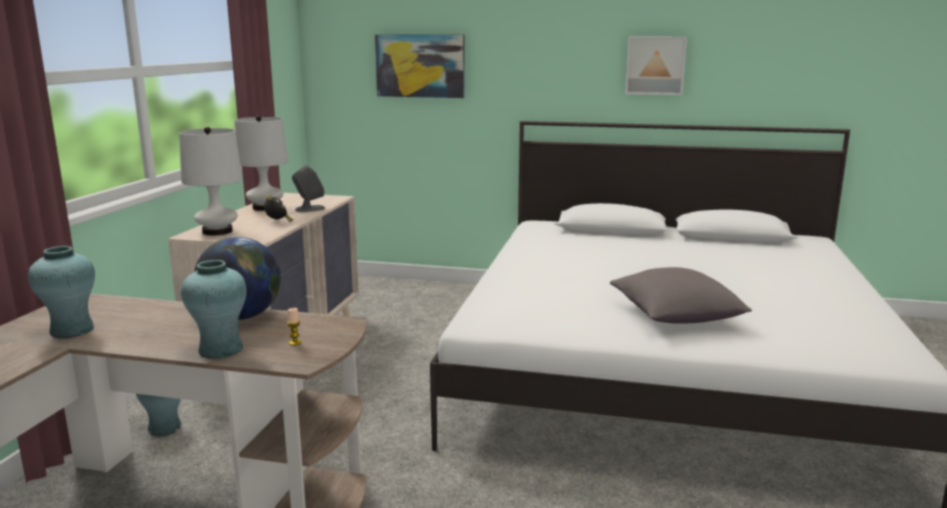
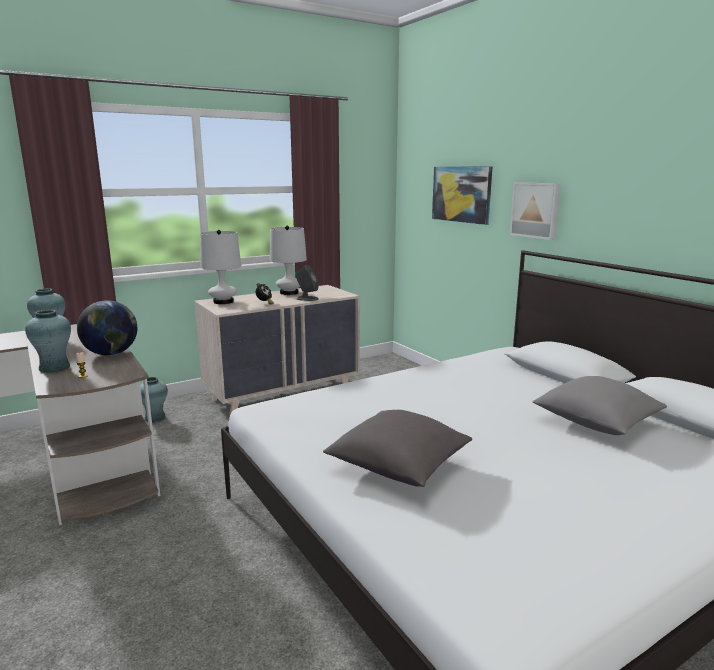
camera: 45 degrees right, 0 degrees up
picture [625,37,687,95] -> picture moved to [510,183,561,240]
none -> grey pillow [532,376,667,435]

